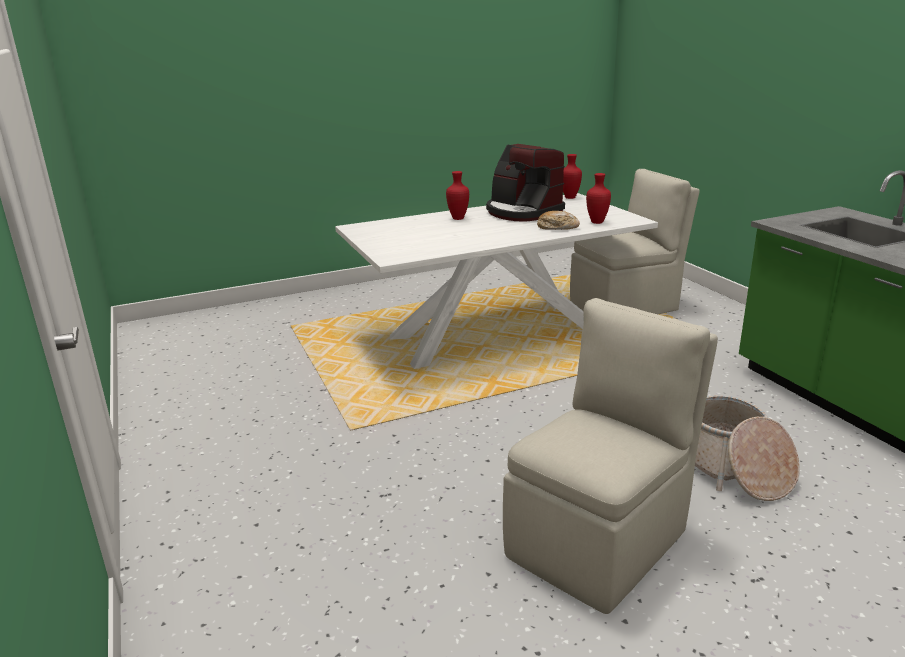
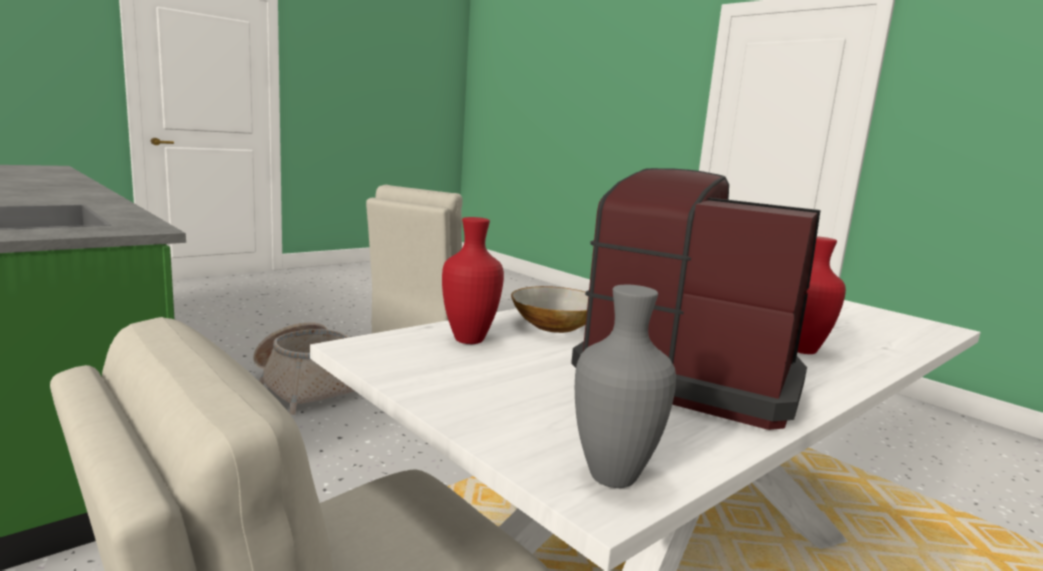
camera: 160 degrees right, 10 degrees down
bread [537,211,580,230] -> bowl [511,286,588,333]
red vase [563,154,582,199] -> grey vase [575,285,676,488]

